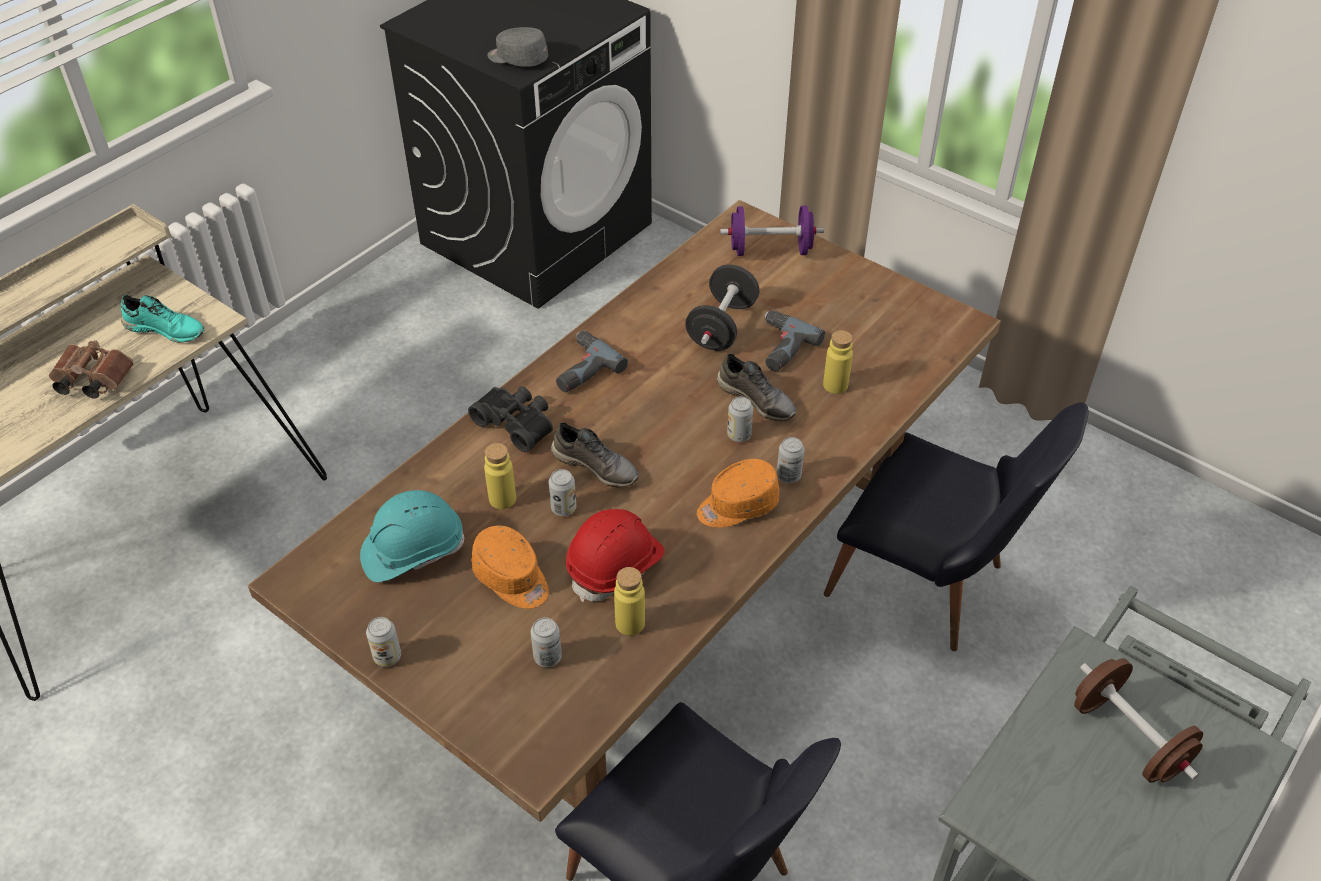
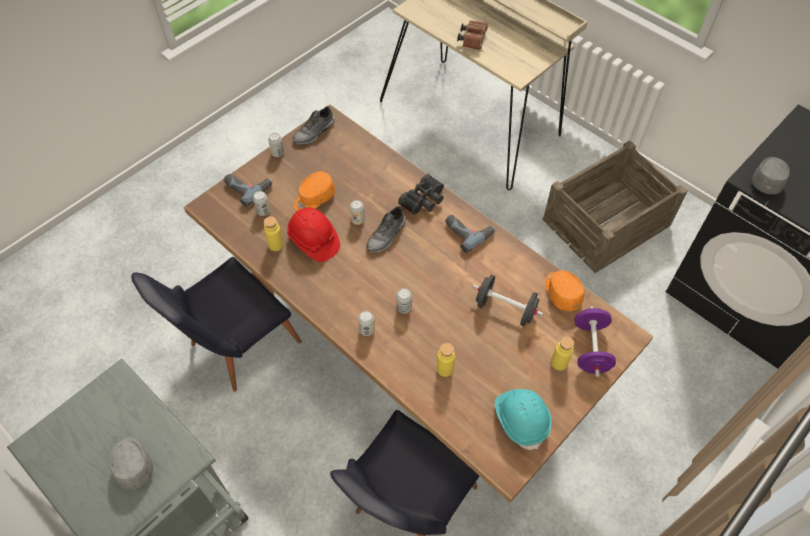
camera: 95 degrees right, 10 degrees up
turquoise shoe [121,295,205,343] -> none
turquoise hard hat [360,490,464,582] -> turquoise hard hat moved to [495,389,552,450]
yellow bottle [484,443,516,509] -> yellow bottle moved to [551,336,574,370]
orange cap [697,459,779,528] -> orange cap moved to [545,270,584,311]
grey shoe [717,353,796,421] -> grey shoe moved to [293,106,335,144]
power drill [764,310,825,371] -> power drill moved to [224,174,272,207]
brown dumbbell [1074,658,1203,783] -> grey cap [109,437,153,490]
none -> crate [542,140,688,273]

